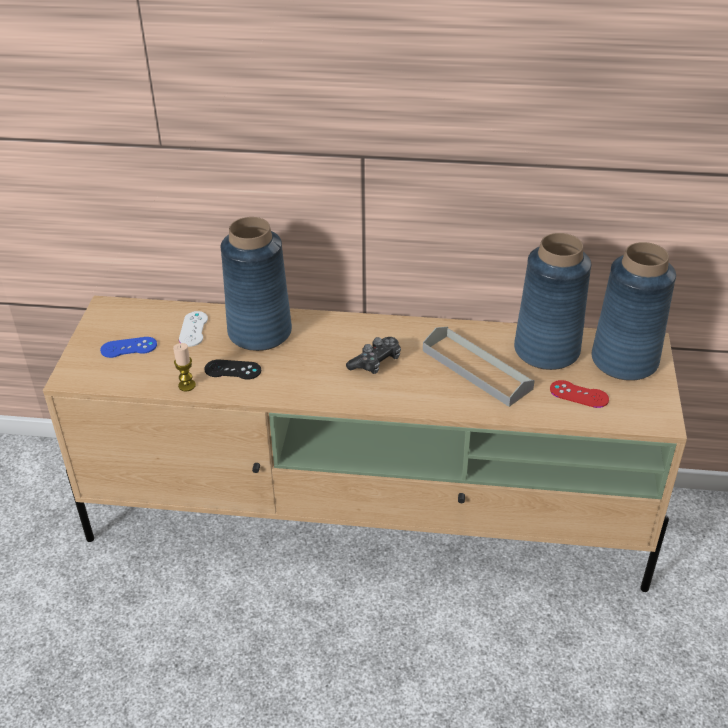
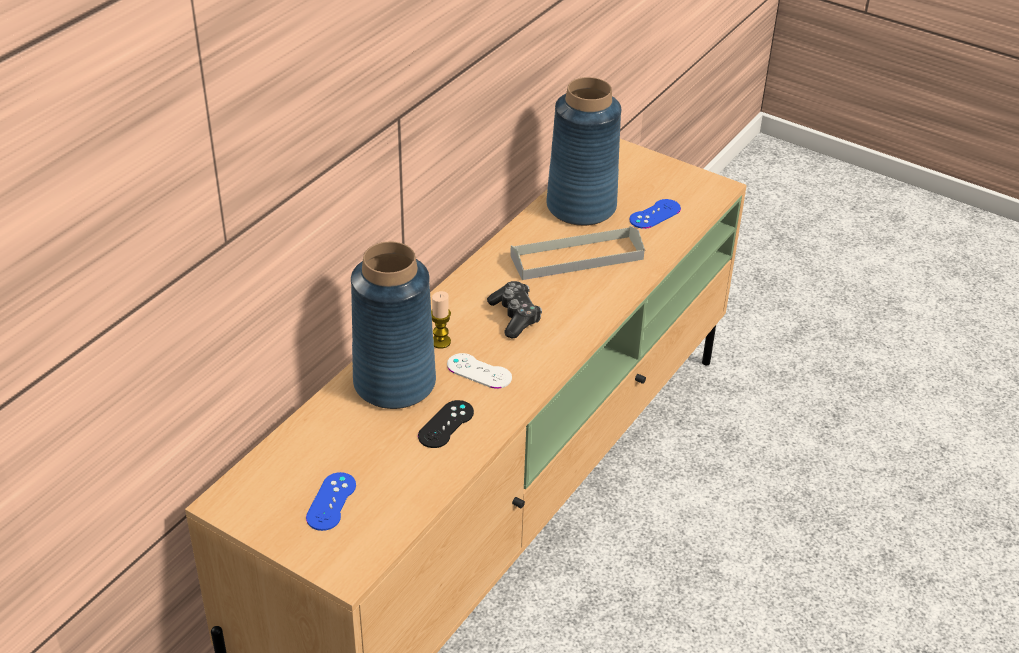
camera: 65 degrees left, 0 degrees up
candle [173,343,196,392] -> candle moved to [431,291,451,349]
white game controller [179,311,208,347] -> white game controller moved to [447,353,512,389]
red game controller [550,380,609,408] -> blue game controller [630,199,681,229]
blue vase [592,242,676,381] -> none

